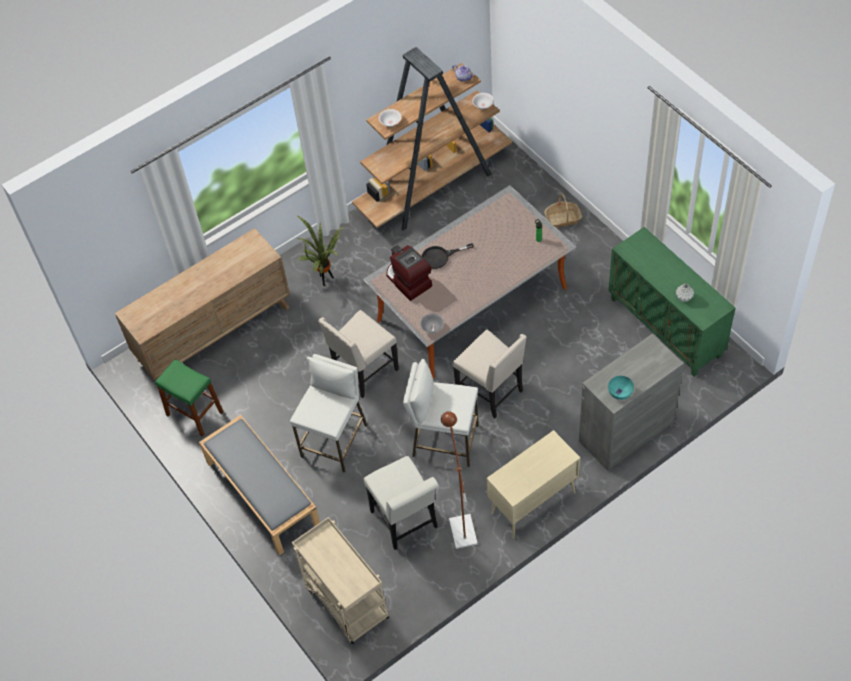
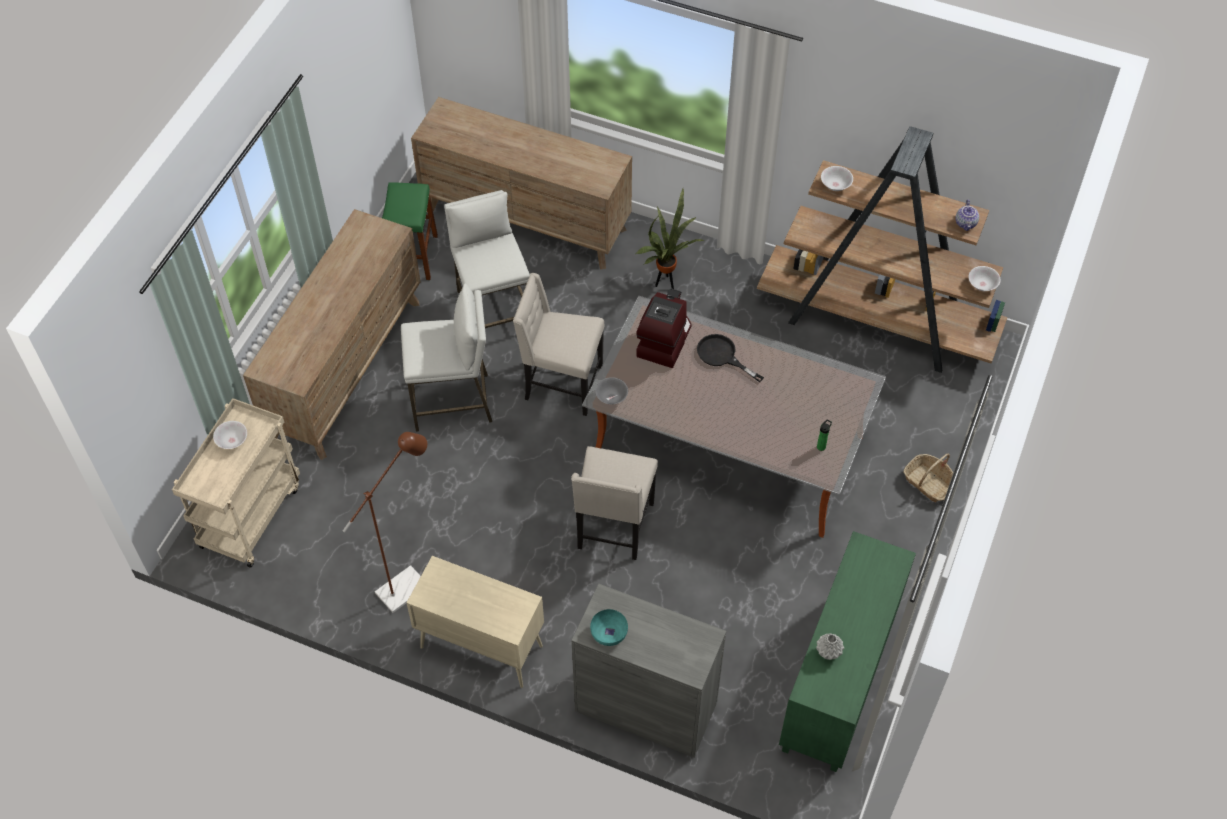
camera: 55 degrees right, 0 degrees up
grey bench [199,415,320,556] -> brown dresser [243,209,421,460]
white chair [364,456,439,550] -> none
white stool [403,359,479,467] -> white stool moved to [444,190,530,328]
none -> white bowl [213,421,247,449]

